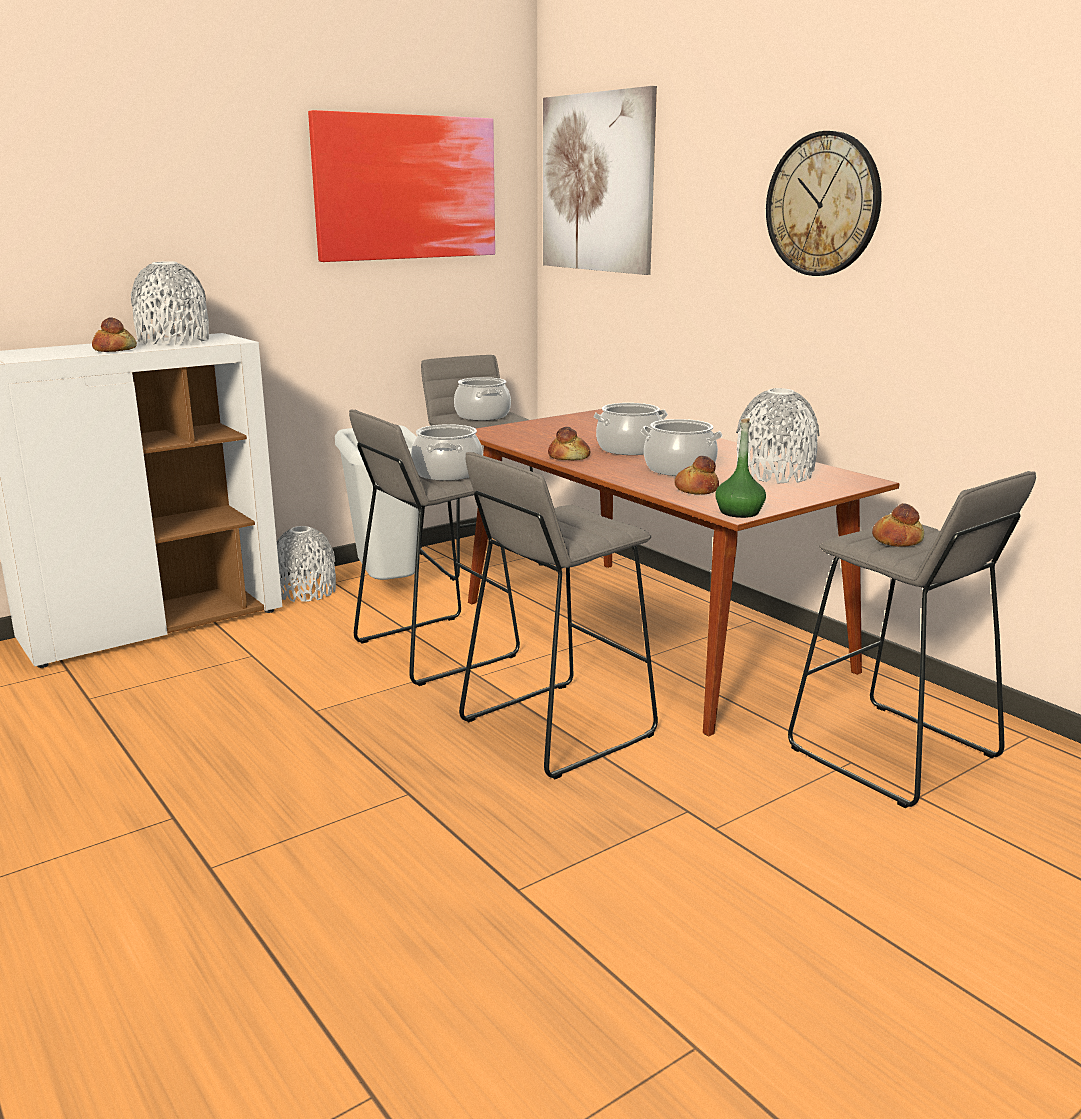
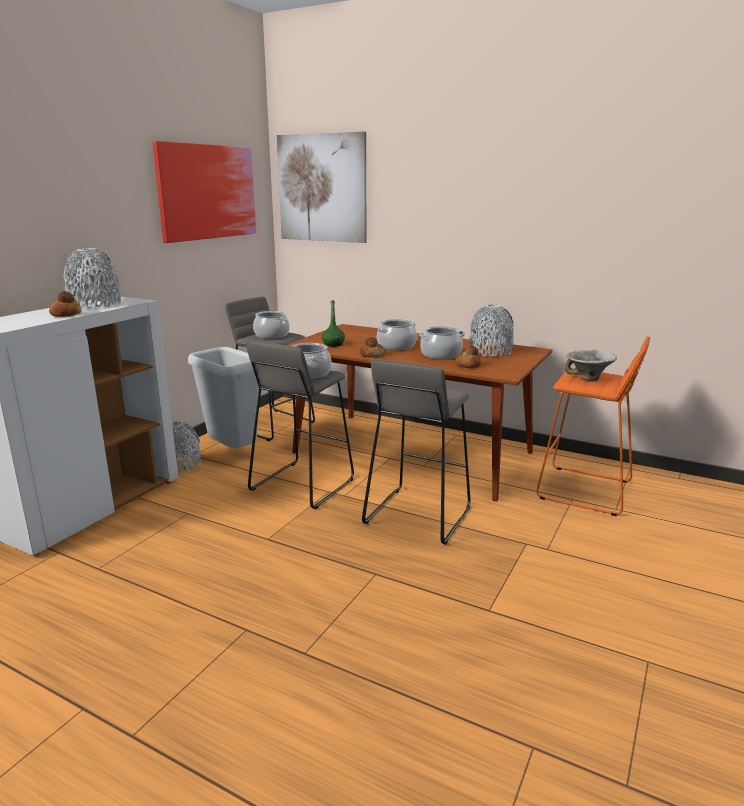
camera: 25 degrees left, 0 degrees up
green bottle [715,418,766,518] -> green bottle moved to [322,300,345,347]
wall clock [766,131,881,276] -> none
grey stool [788,471,1036,808] -> orange stool [537,337,650,516]
bread [872,503,924,547] -> bowl [564,350,617,381]

